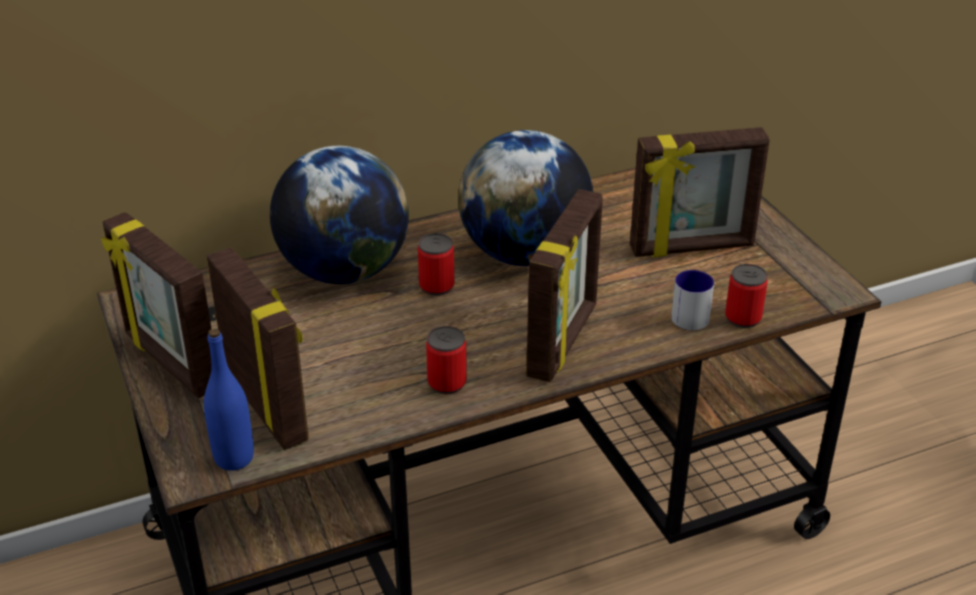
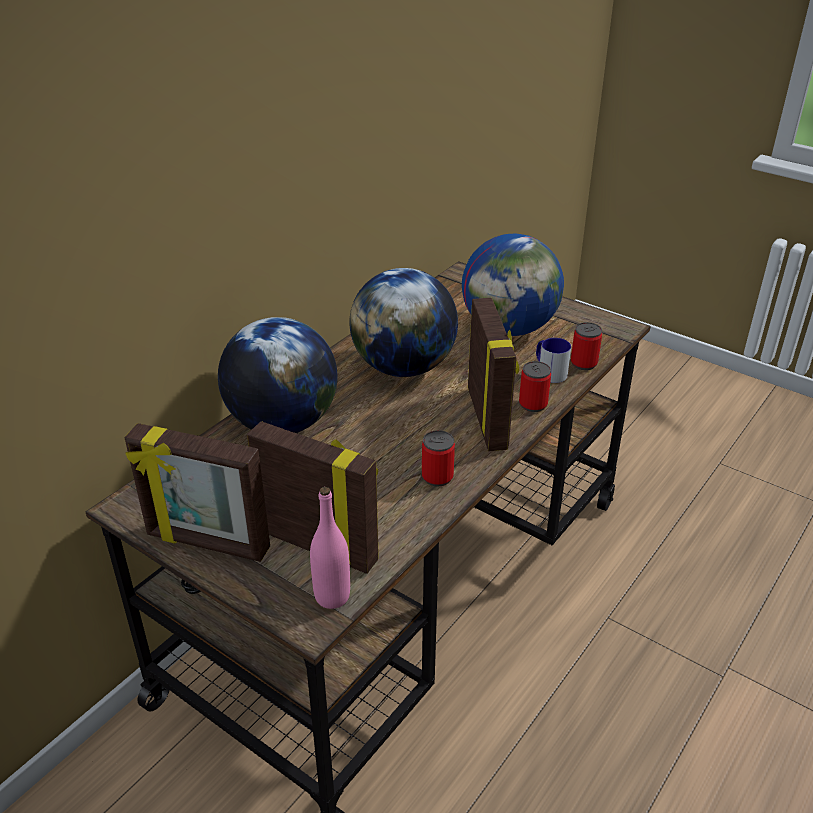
camera: 30 degrees left, 0 degrees up
blue bottle [204,328,254,471] -> pink bottle [310,487,350,609]
can [418,233,454,296] -> can moved to [519,361,551,412]
picture frame [630,127,770,257] -> globe [462,234,564,336]

